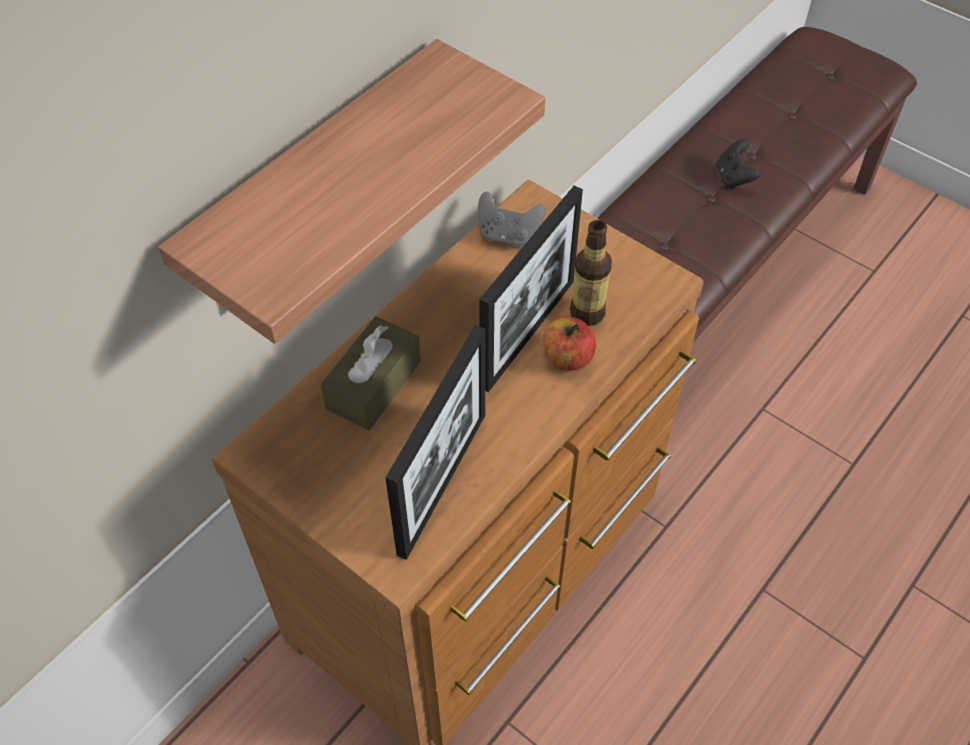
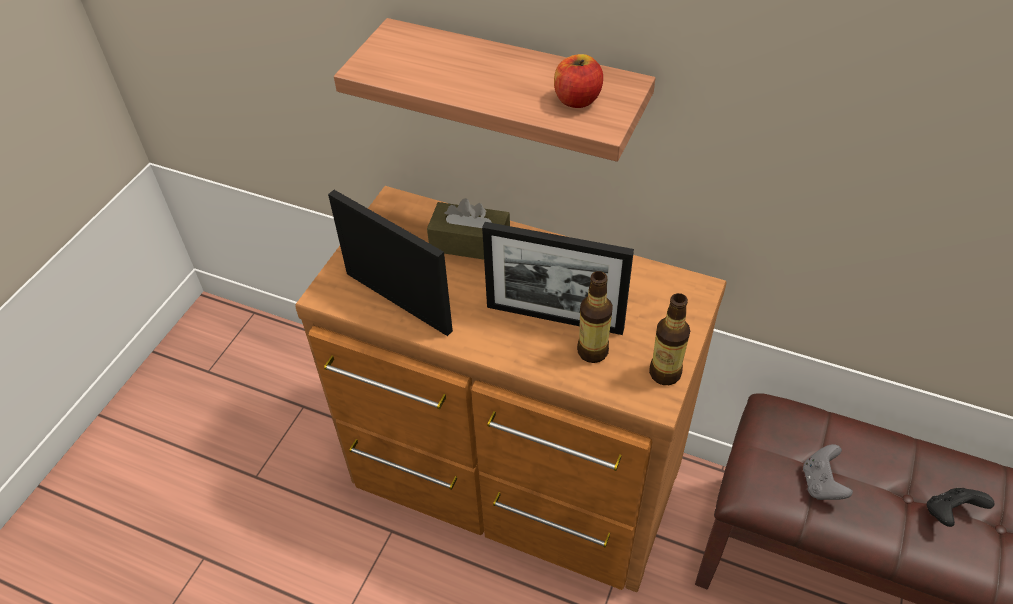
camera: 75 degrees right, 5 degrees down
picture frame [385,325,485,560] -> picture frame turned 150 degrees counterclockwise [328,190,453,336]
grey game controller [478,191,546,247] -> grey game controller moved to [803,444,853,500]
apple [543,317,596,371] -> apple moved to [554,54,603,108]
none -> bottle [649,293,690,385]

